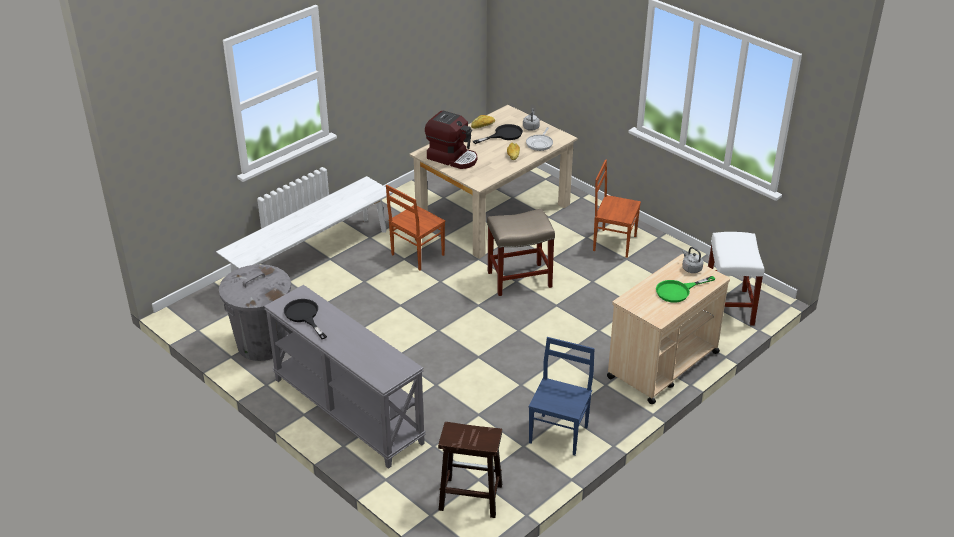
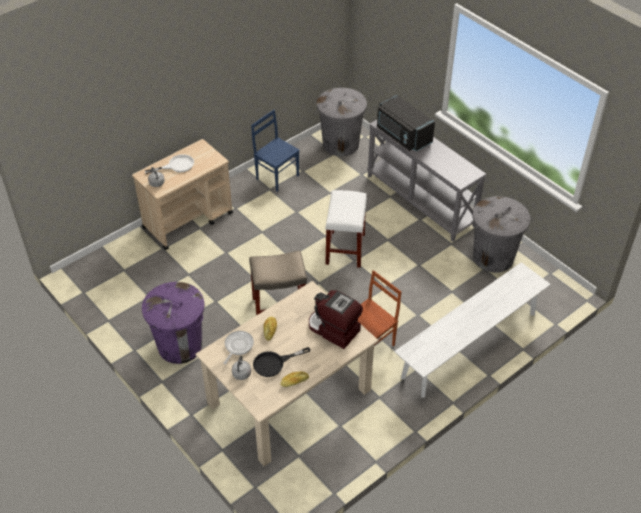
camera: 175 degrees left, 10 degrees up
black frying pan [284,299,327,339] -> none
brown stool [438,422,502,518] -> grey trash can [317,88,367,156]
blue chair [528,337,595,456] -> blue chair turned 105 degrees clockwise [251,110,300,192]
brown chair [593,159,641,258] -> purple trash can [142,282,204,364]
green frying pan [656,276,715,303] -> white frying pan [145,154,194,174]
white stool [708,232,764,326] -> white stool moved to [325,190,367,268]
none -> black microwave [377,94,435,152]

